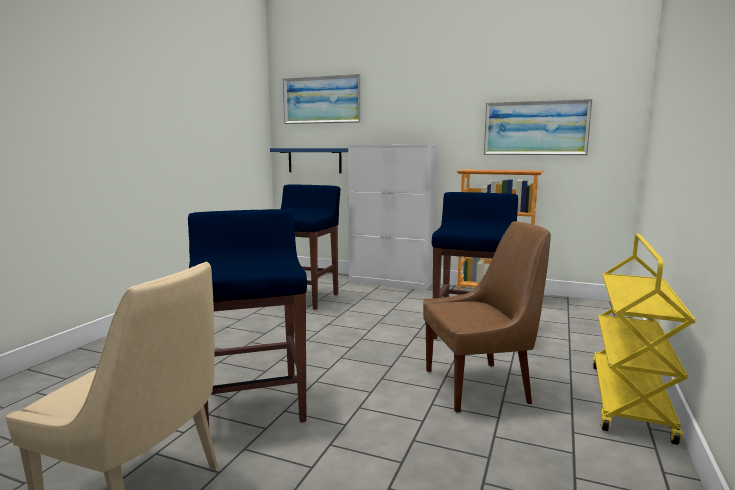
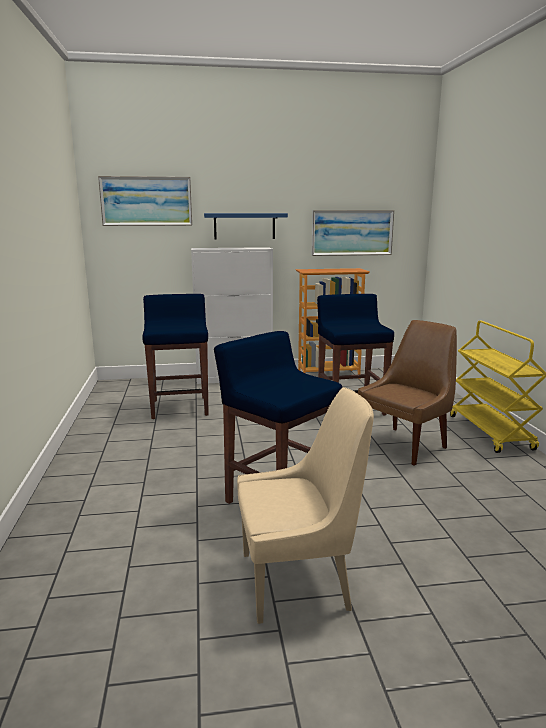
camera: 30 degrees left, 5 degrees up
blue shelf [270,148,348,173] -> blue shelf moved to [204,213,288,240]

